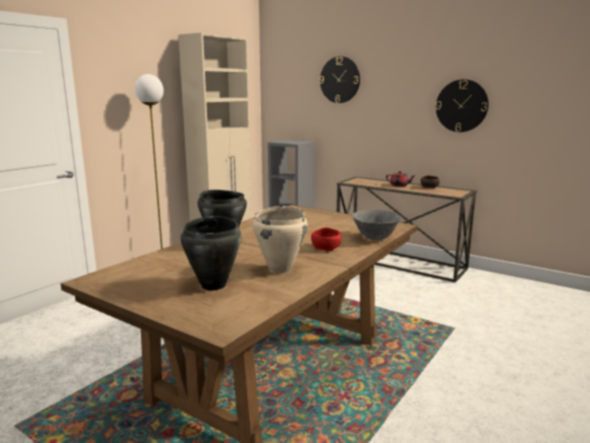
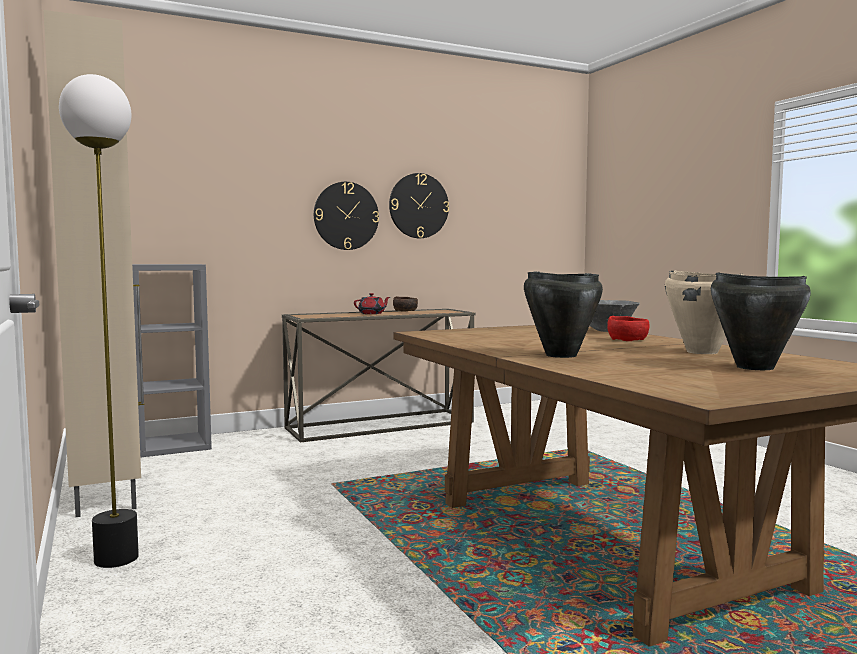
camera: 60 degrees left, 10 degrees down
wall clock [319,56,360,103] -> wall clock moved to [314,182,379,250]

